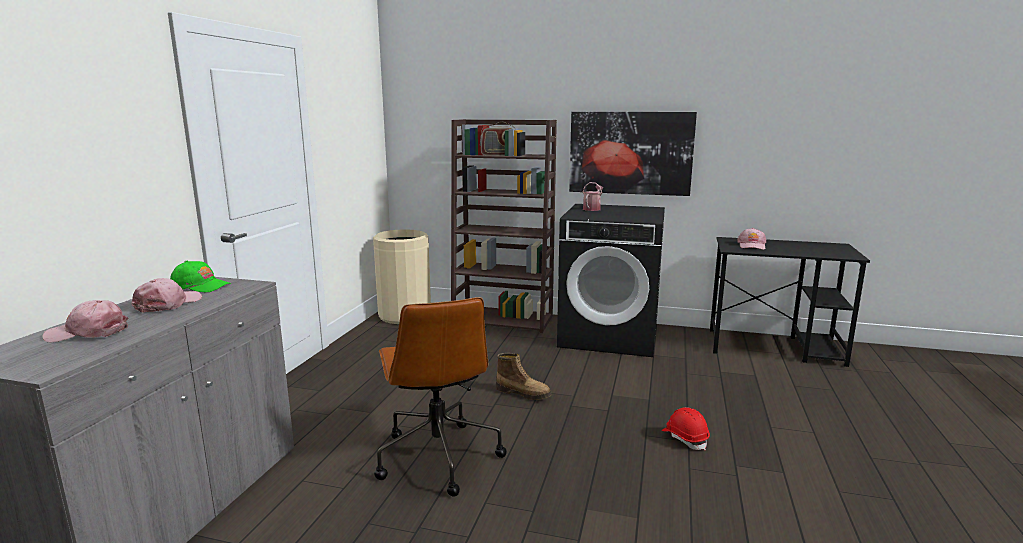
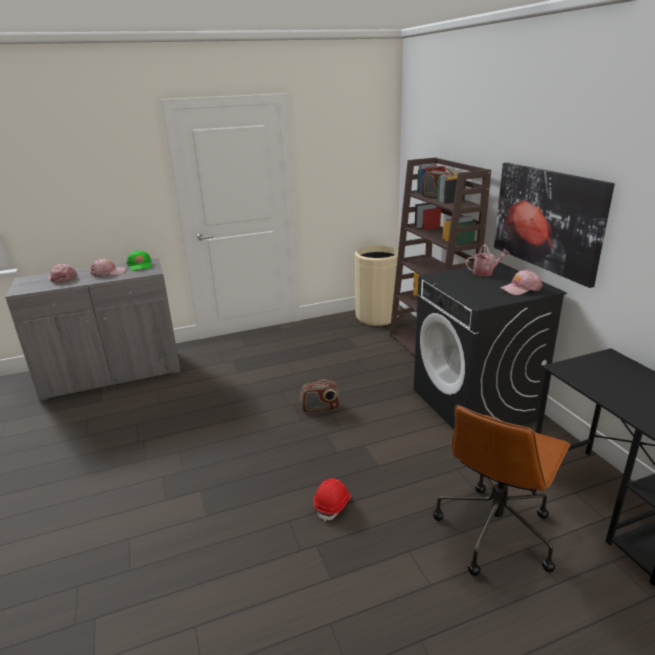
camera: 55 degrees right, 10 degrees up
brown office chair [374,297,507,497] -> brown office chair moved to [433,405,570,576]
boot [496,353,552,400] -> radio [300,379,340,413]
pink cap [737,228,766,249] -> pink cap moved to [500,270,542,295]

